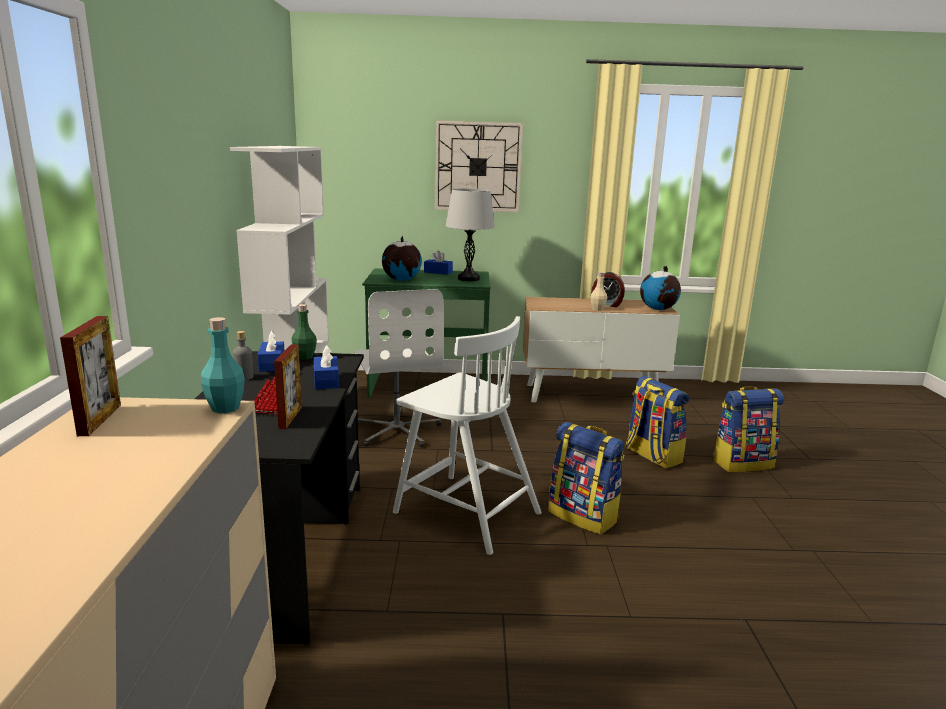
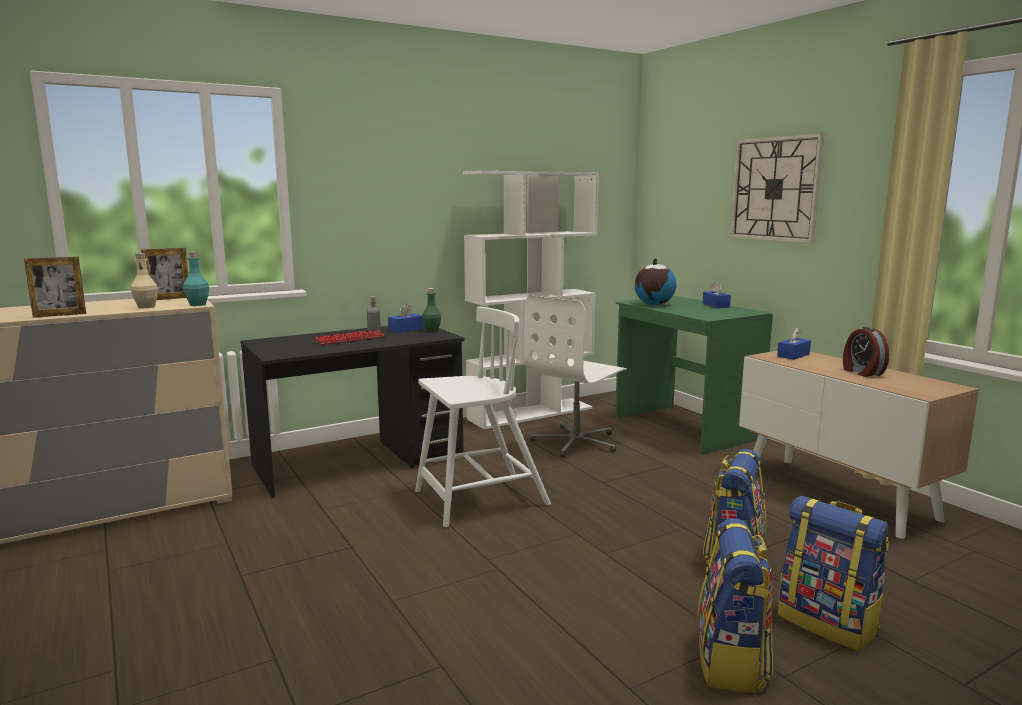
camera: 60 degrees right, 5 degrees down
picture frame [274,344,302,429] -> picture frame moved to [24,257,86,318]
blue tissue box [314,346,339,389] -> blue tissue box moved to [777,327,811,360]
white chair [393,316,541,555] -> white chair turned 120 degrees counterclockwise [415,306,551,527]
grey table lamp [445,188,495,281] -> none
backpack [548,422,625,535] -> backpack moved to [698,518,773,693]
beige bottle [590,272,607,311] -> beige bottle moved to [131,253,158,308]
globe [640,266,681,310] -> none

